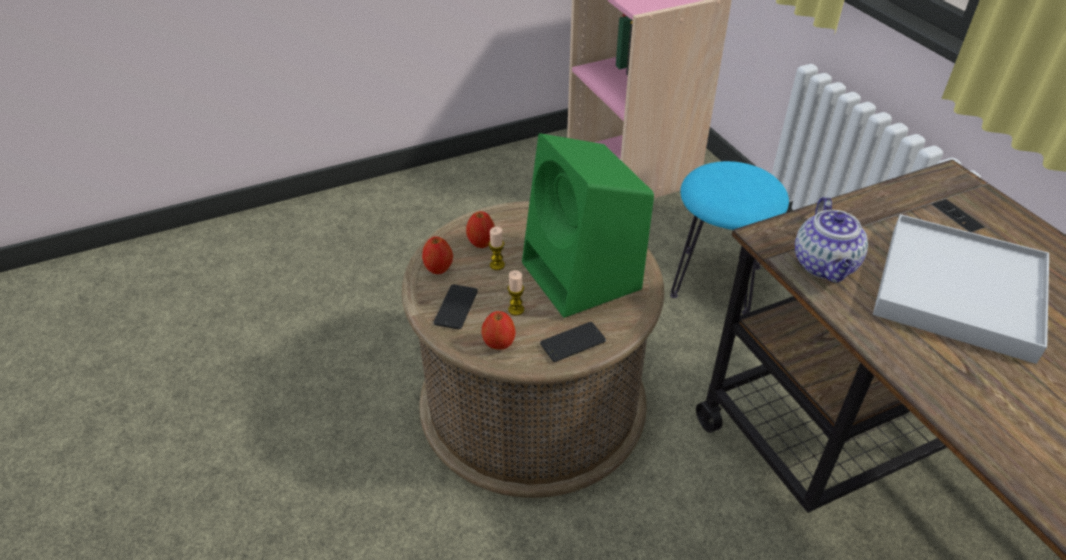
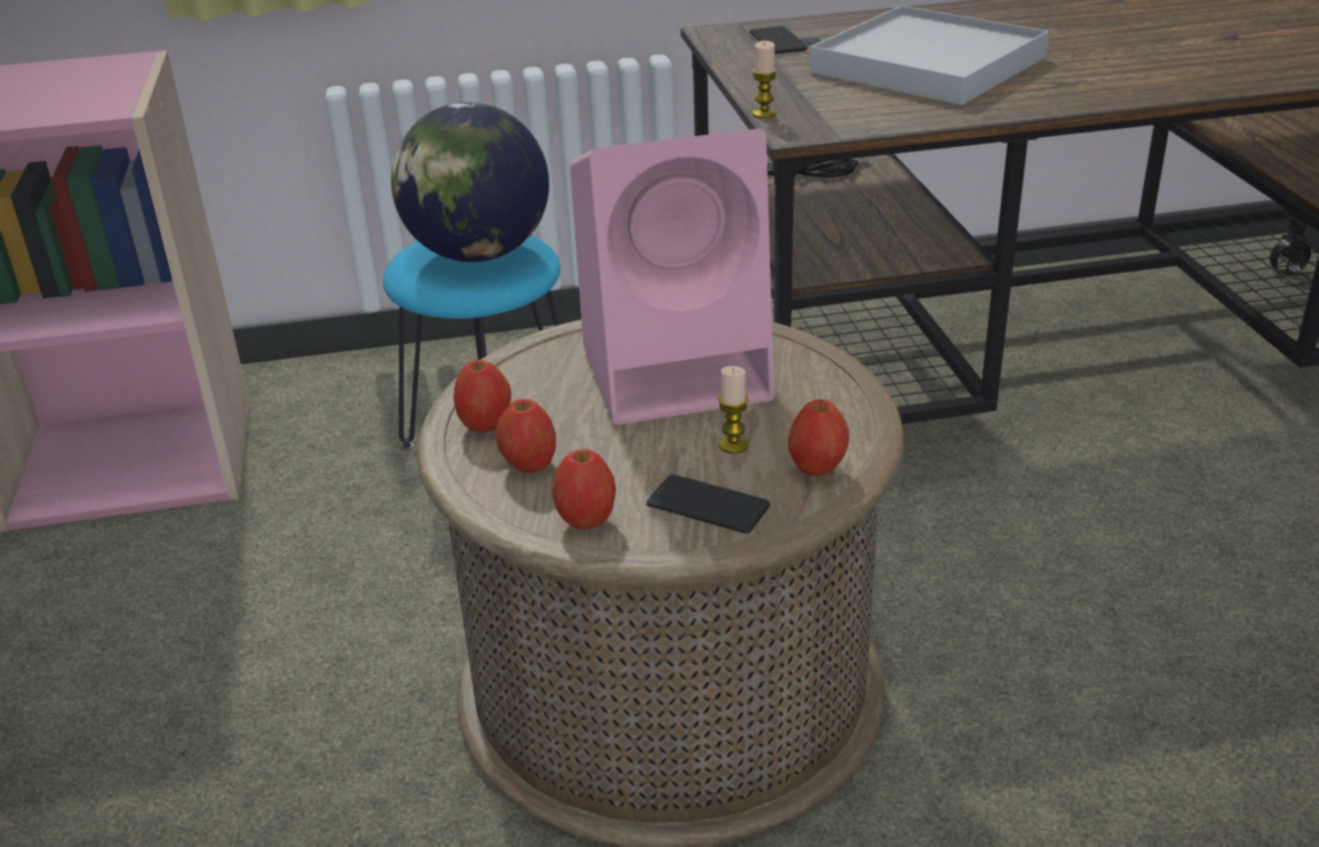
camera: 75 degrees left, 10 degrees down
candle [489,227,505,270] -> candle moved to [752,41,777,118]
green speaker [522,133,654,318] -> pink speaker [570,129,774,425]
phone [540,322,606,362] -> phone moved to [750,26,808,54]
teapot [795,197,868,283] -> none
none -> globe [391,102,549,262]
none -> apple [453,360,511,432]

